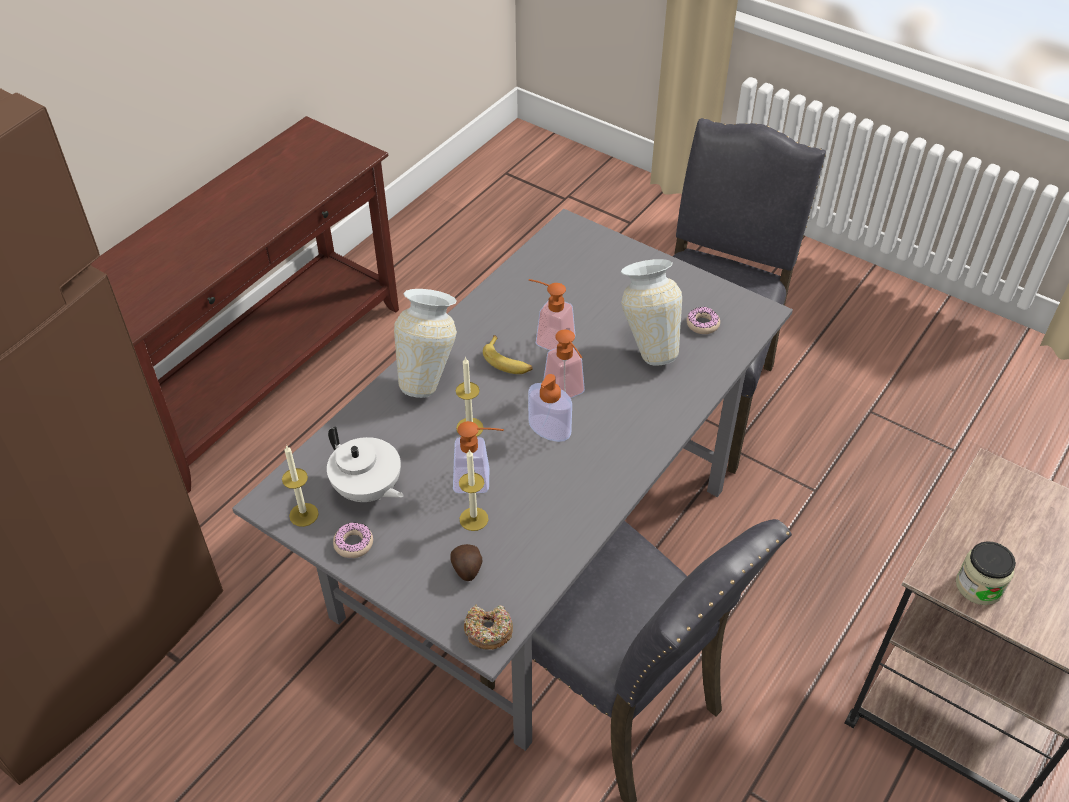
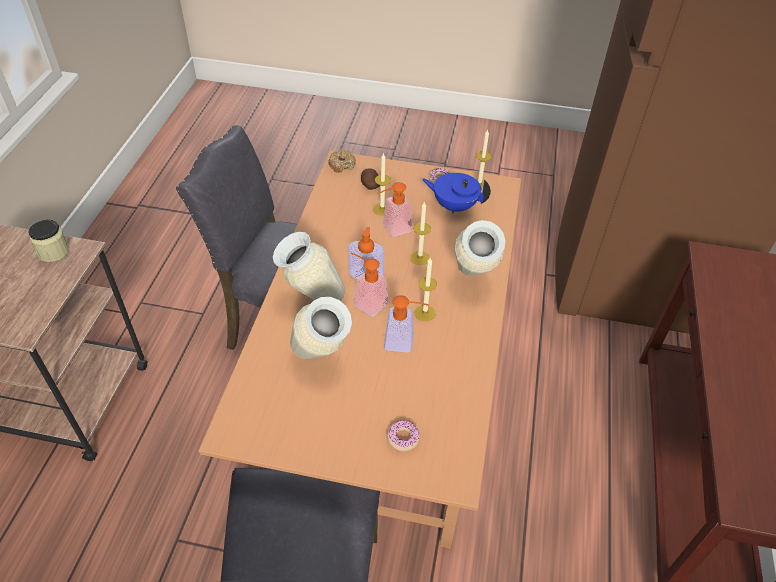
camera: 155 degrees right, 0 degrees up
grey dining table [232,209,793,751] -> brown dining table [198,151,521,549]
white teapot [327,427,404,502] -> blue teapot [422,173,491,213]
banana [483,335,533,374] -> candle [415,258,437,321]
donut [687,307,720,334] -> donut moved to [387,421,420,452]
none -> vase [273,232,345,301]

